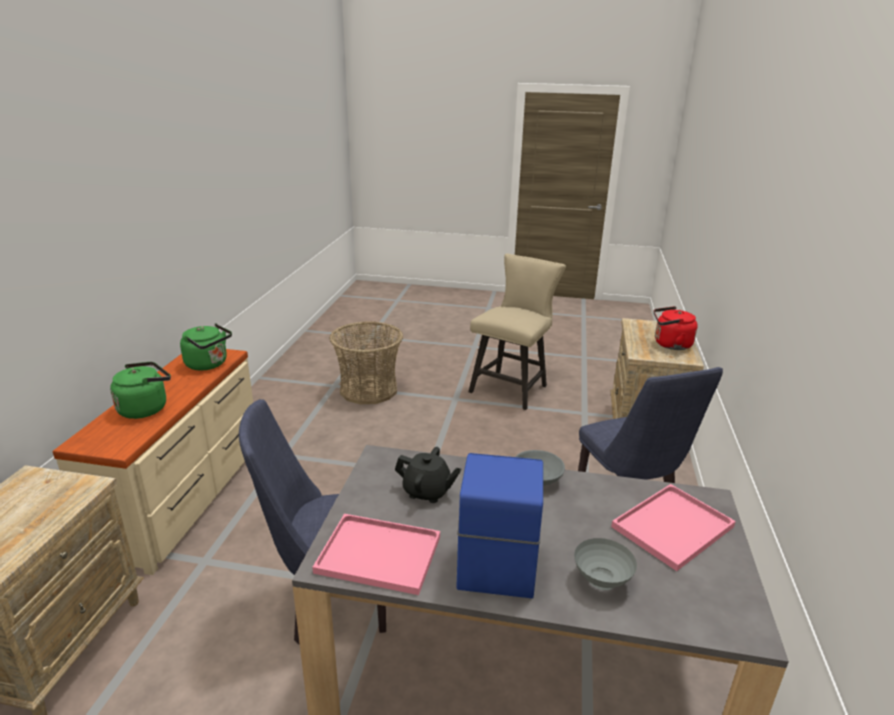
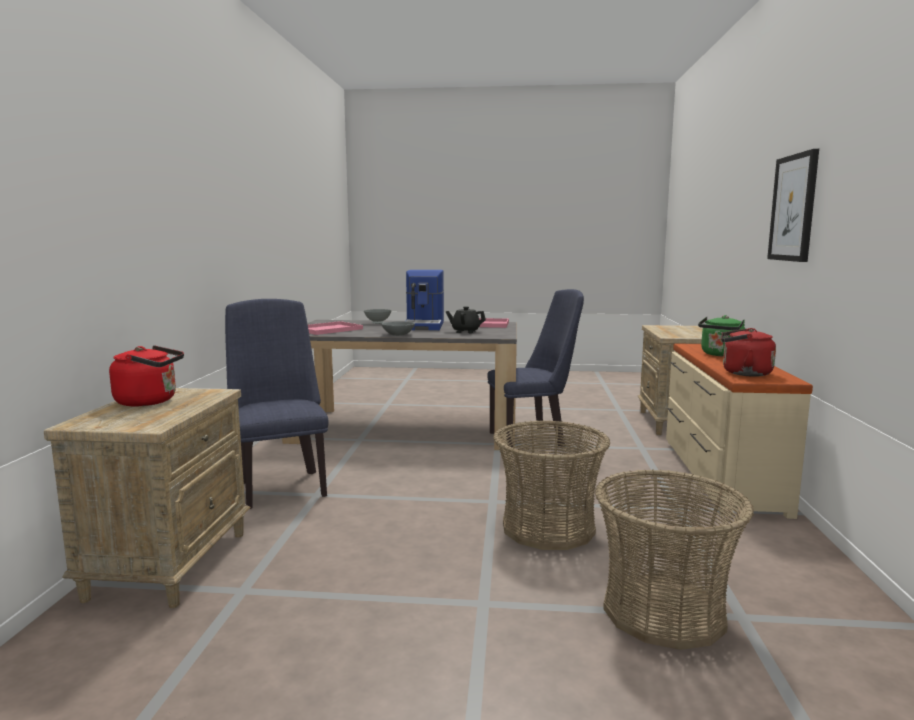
camera: 175 degrees right, 15 degrees down
green kettle [180,324,232,371] -> red kettle [721,328,776,377]
beige chair [469,253,566,410] -> none
none -> basket [493,420,610,550]
none -> picture [767,149,819,262]

